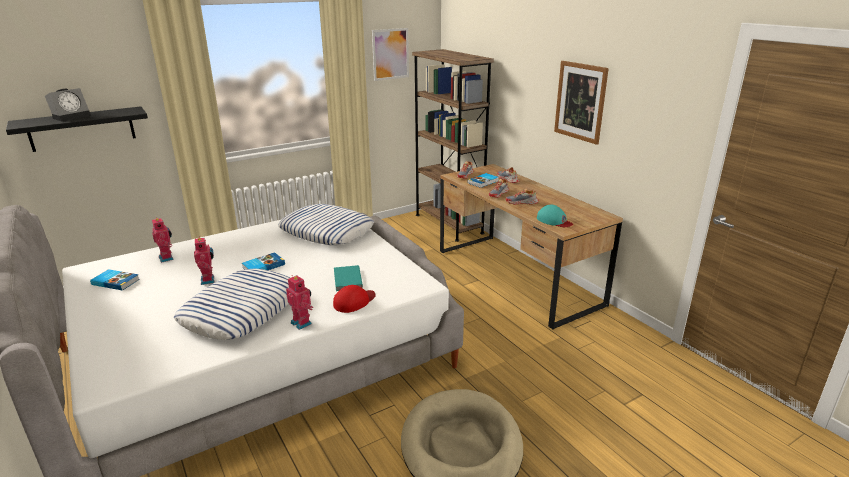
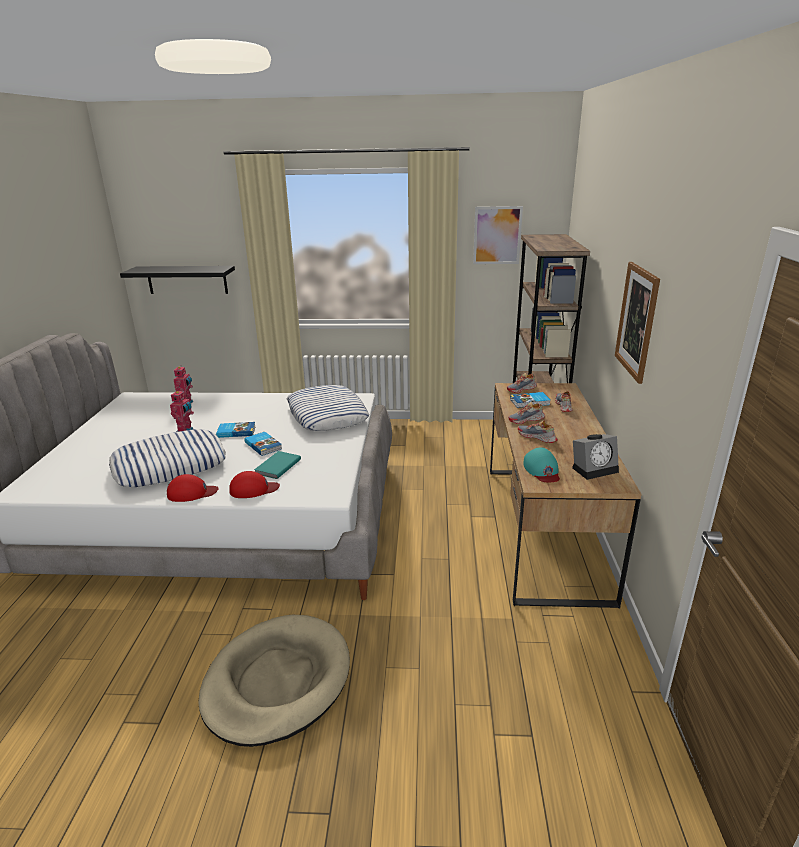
camera: 35 degrees right, 0 degrees up
alarm clock [45,88,91,121] -> alarm clock moved to [572,434,619,480]
book [90,269,140,291] -> book moved to [244,432,282,456]
toy robot [286,275,313,330] -> red cap [167,474,219,502]

